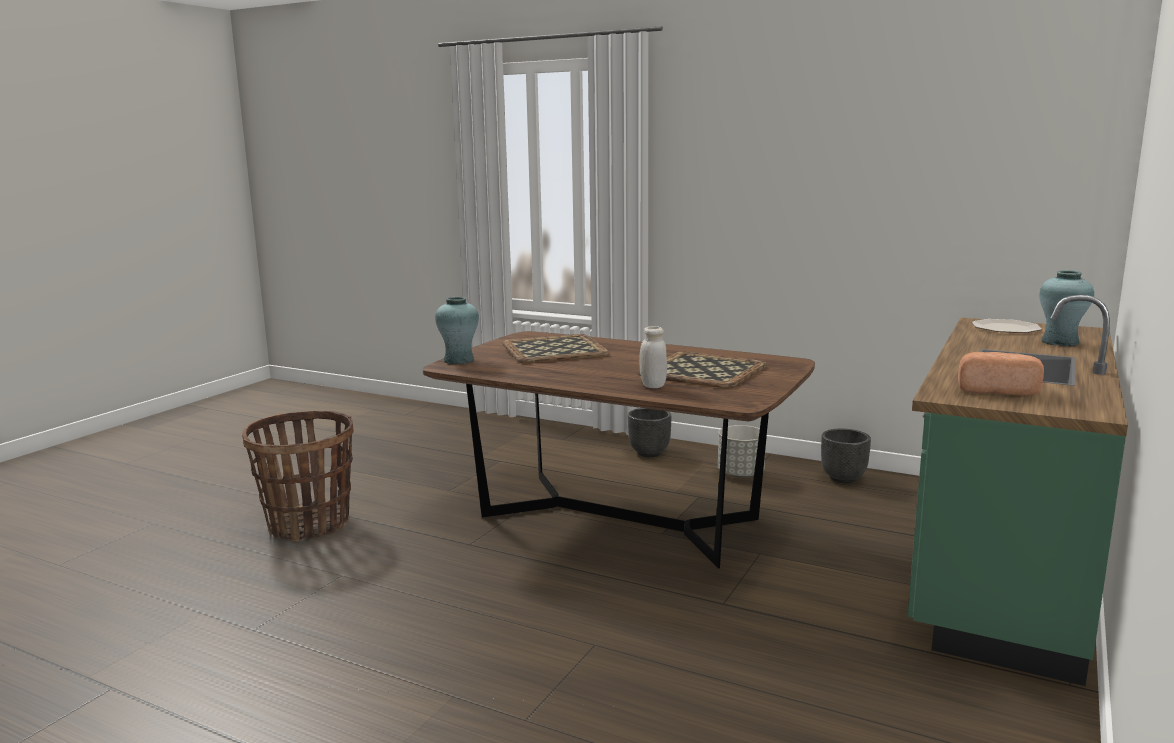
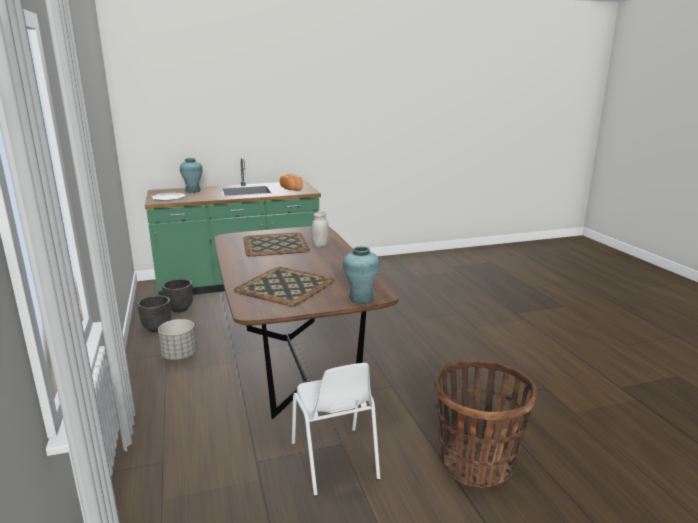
camera: 135 degrees left, 5 degrees up
black planter [628,408,671,457] -> black planter moved to [162,279,193,313]
none -> white chair [292,363,380,496]

